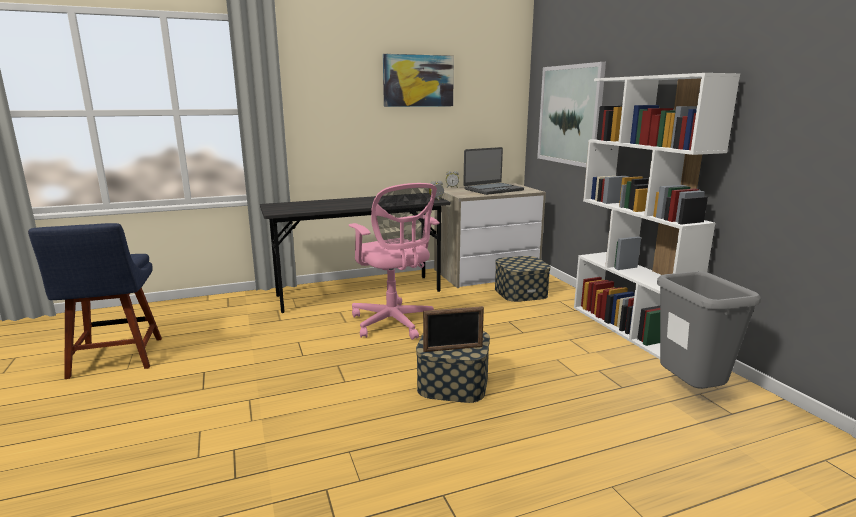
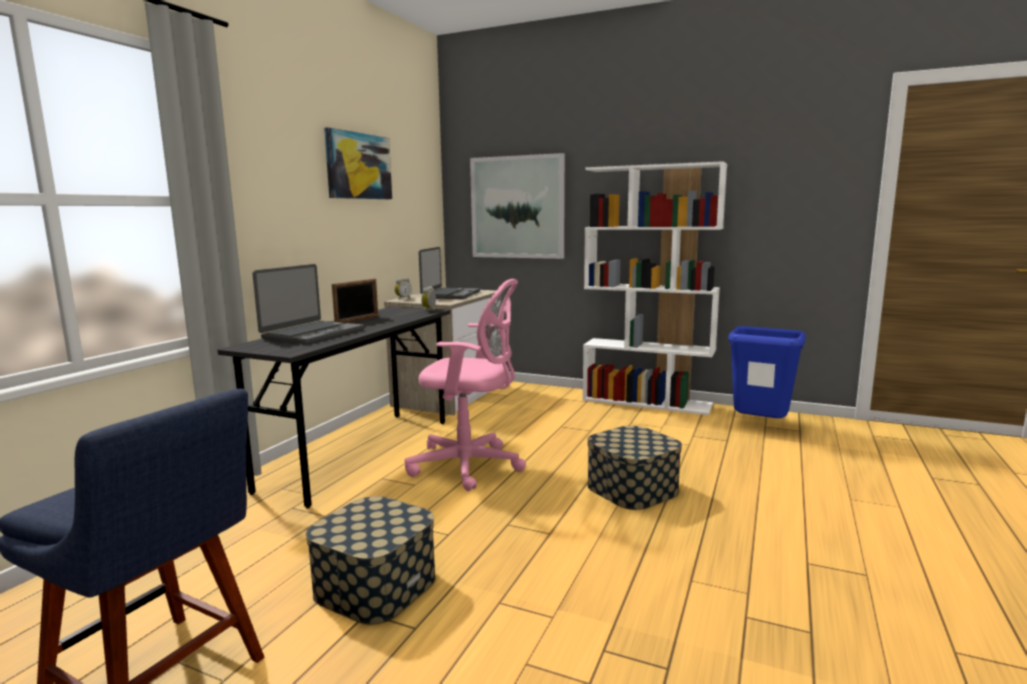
camera: 45 degrees left, 5 degrees down
picture frame [423,306,484,352] -> picture frame moved to [332,279,378,323]
storage box [495,256,551,302] -> storage box moved to [306,496,436,625]
grey trash can [657,271,761,389] -> blue trash can [728,326,806,418]
none -> laptop [252,264,364,344]

